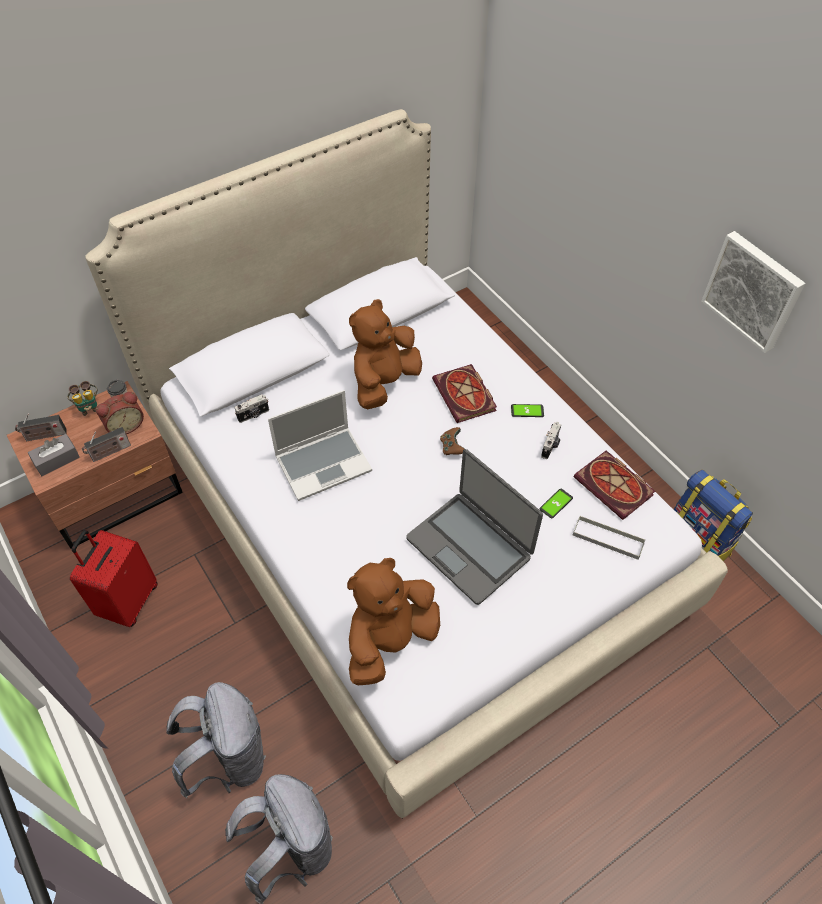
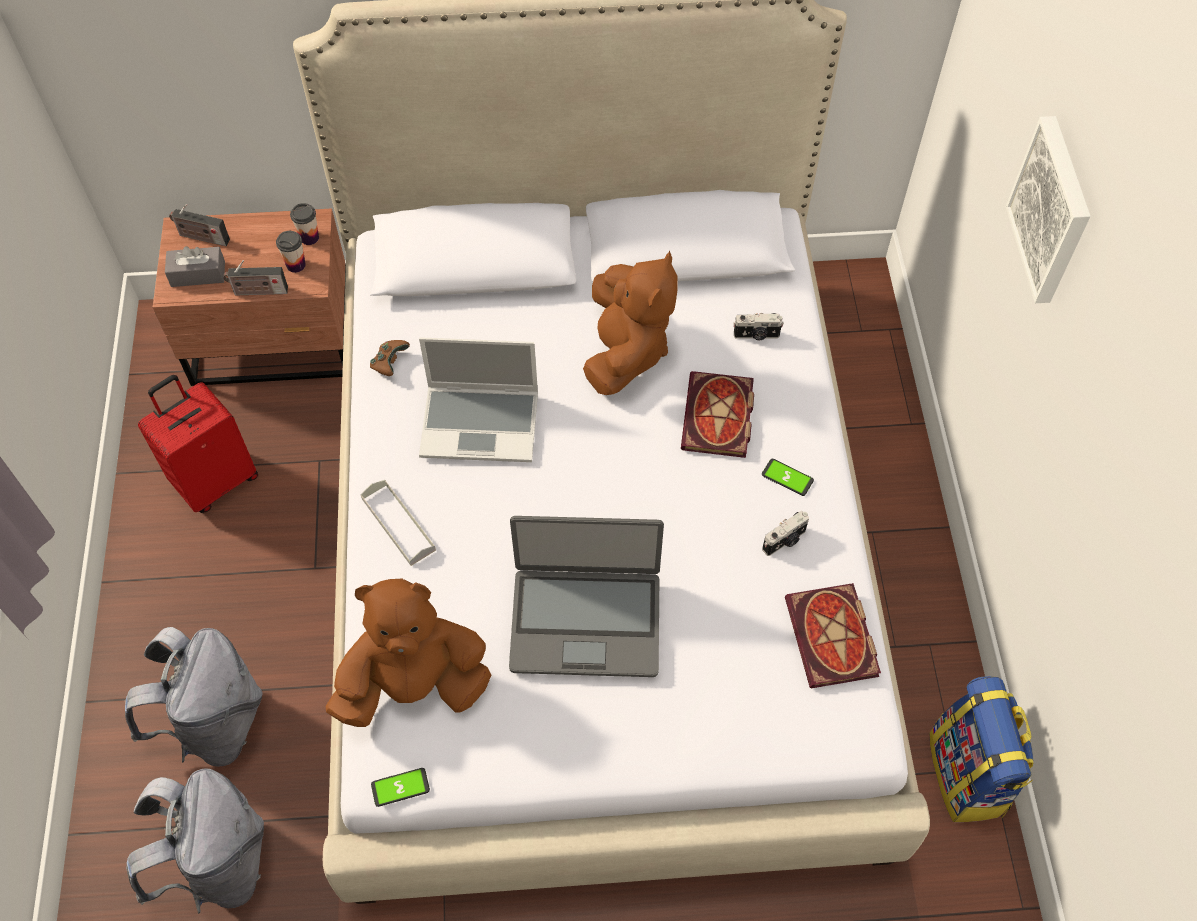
camera: 30 degrees right, 5 degrees up
binoculars [67,381,98,416] -> none
alarm clock [96,392,144,434] -> cup [276,231,306,273]
camera [234,394,269,423] -> camera moved to [733,313,784,340]
brown plush toy [349,299,422,409] -> brown plush toy turned 120 degrees clockwise [583,250,678,395]
laptop [406,449,543,605] -> laptop turned 75 degrees counterclockwise [509,516,664,677]
brown game controller [440,427,464,455] -> brown game controller moved to [370,340,410,376]
phone [540,489,573,518] -> phone moved to [371,768,430,807]
grey tray [573,515,646,560] -> grey tray moved to [360,480,436,566]
picture [701,231,805,353] -> picture moved to [1006,116,1090,303]

